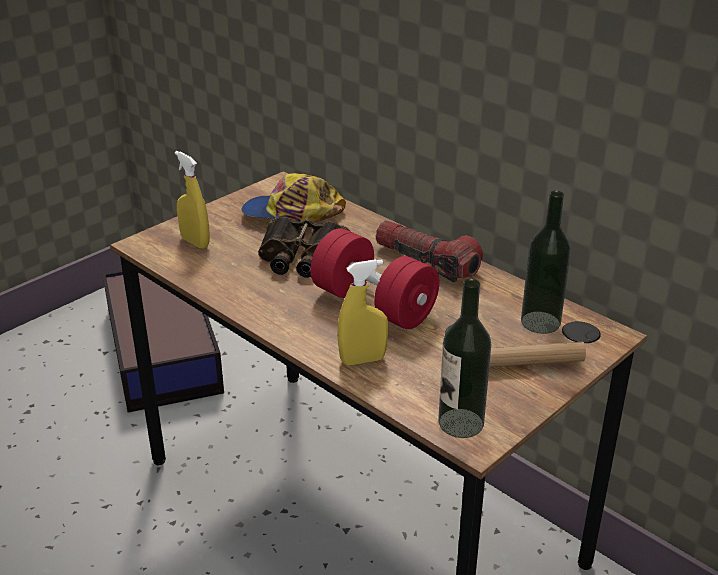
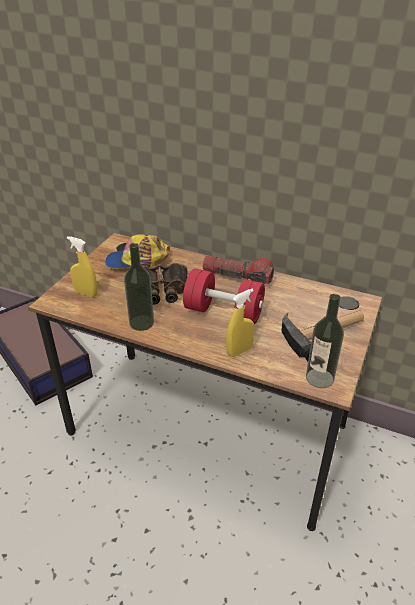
camera: 20 degrees left, 5 degrees up
bottle [521,191,571,334] -> bottle moved to [124,243,154,331]

